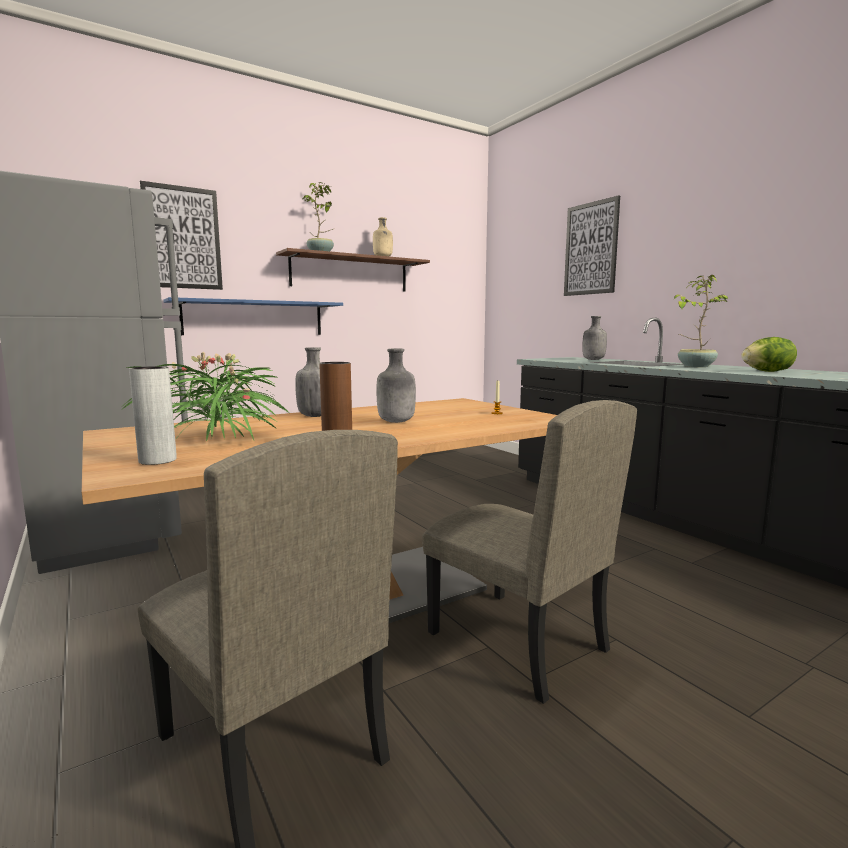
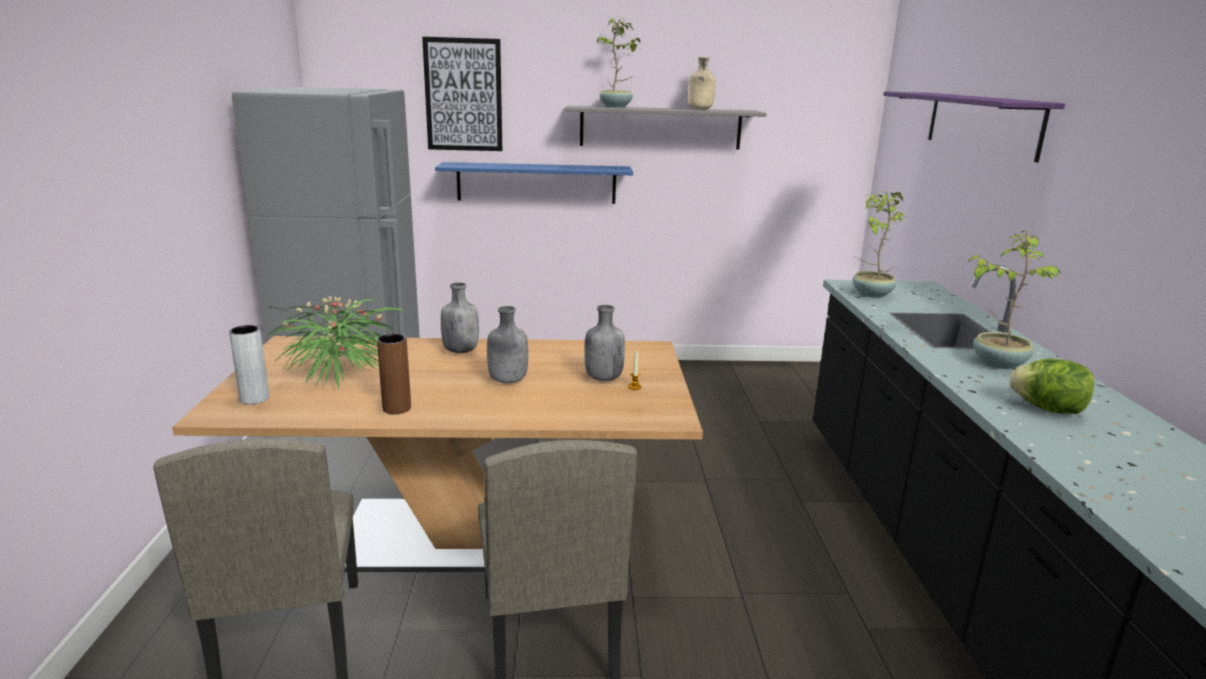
camera: 30 degrees right, 10 degrees up
brown shelf [276,248,430,292] -> grey shelf [565,105,766,149]
picture [564,195,620,296] -> purple shelf [883,91,1065,163]
grey bottle [582,316,607,360] -> grey bottle moved to [584,305,625,381]
none -> potted plant [853,191,909,298]

